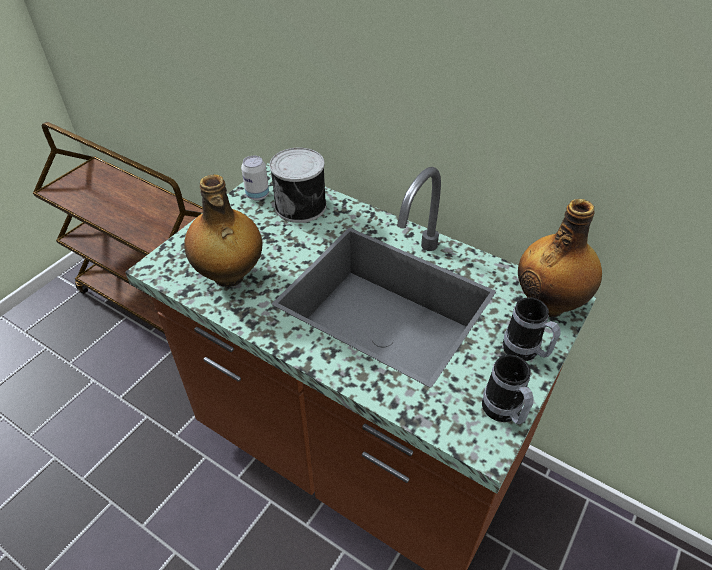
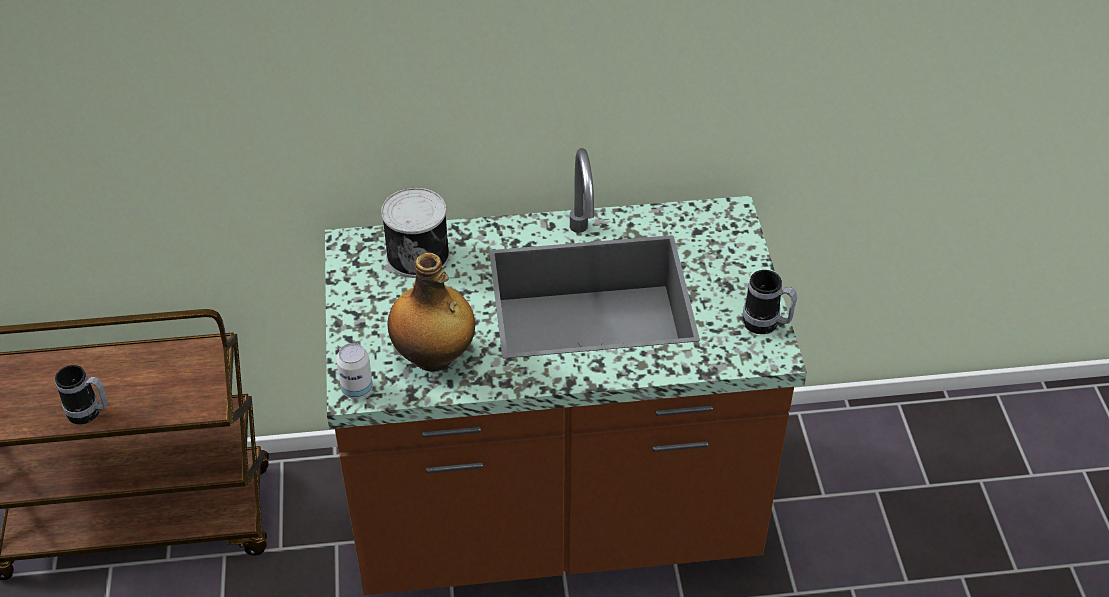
camera: 40 degrees left, 0 degrees up
can [241,156,269,200] -> can moved to [336,343,373,399]
mug [503,297,561,361] -> mug moved to [55,365,108,424]
bottle [518,199,602,317] -> none

